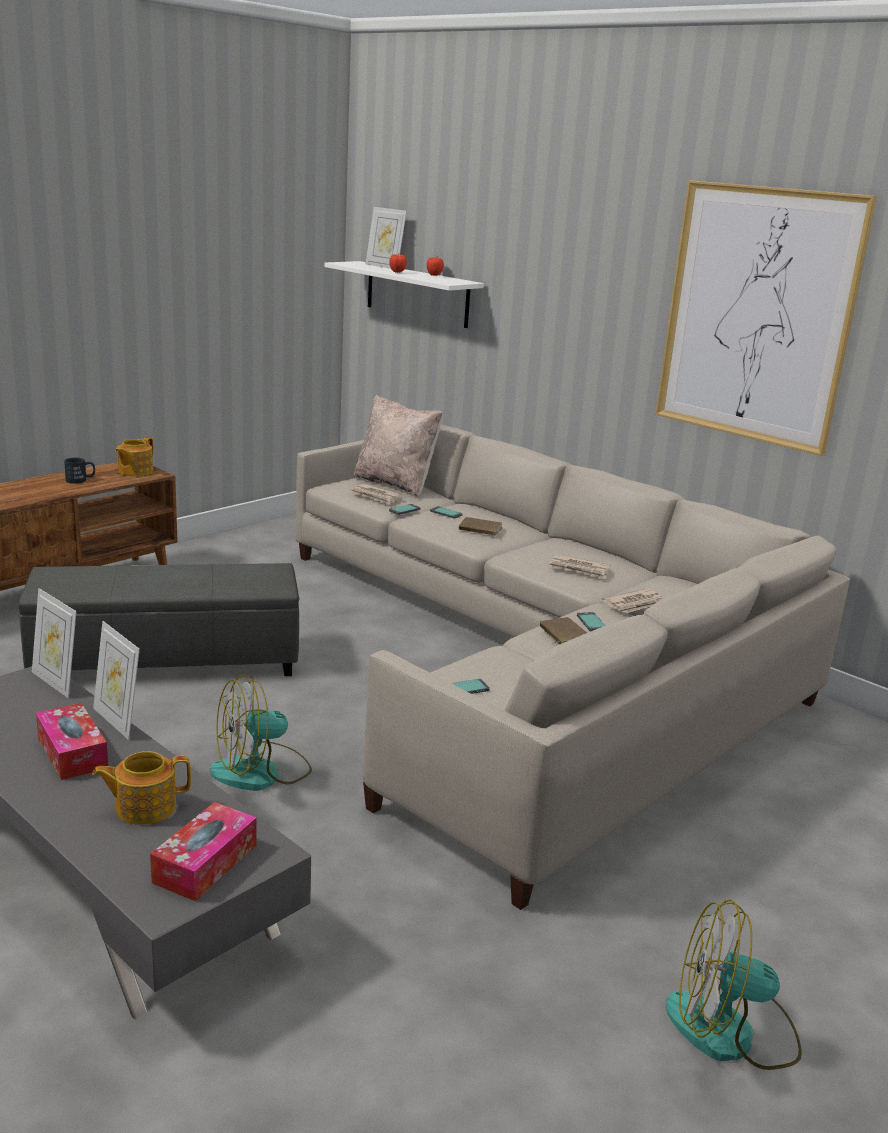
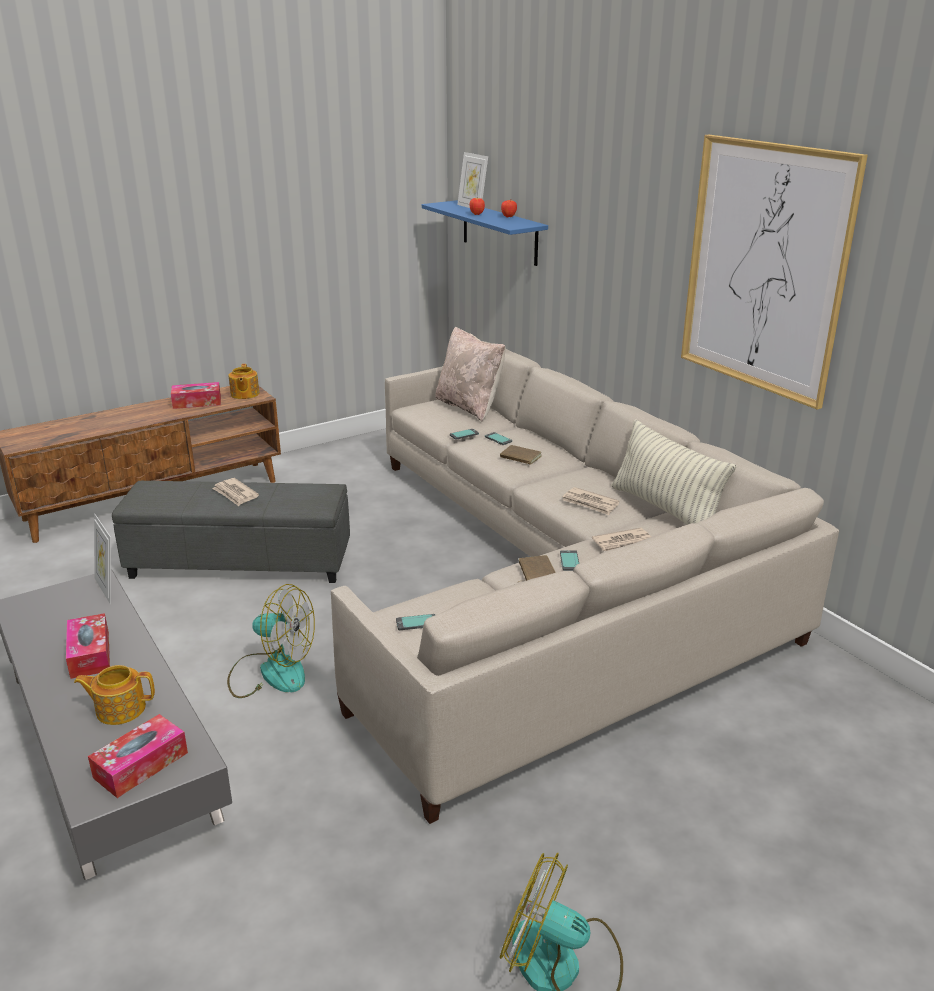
camera: 15 degrees right, 5 degrees up
black mug [64,458,95,483] -> tissue box [171,382,221,409]
picture frame [93,621,140,740] -> none
teapot [115,437,154,476] -> teapot turned 45 degrees counterclockwise [228,364,259,399]
fan [210,674,312,791] -> fan turned 150 degrees counterclockwise [227,584,315,698]
white shelf [324,261,484,328] -> blue shelf [422,200,548,266]
newspaper [351,484,402,505] -> newspaper moved to [212,478,259,506]
none -> pillow [611,419,736,525]

